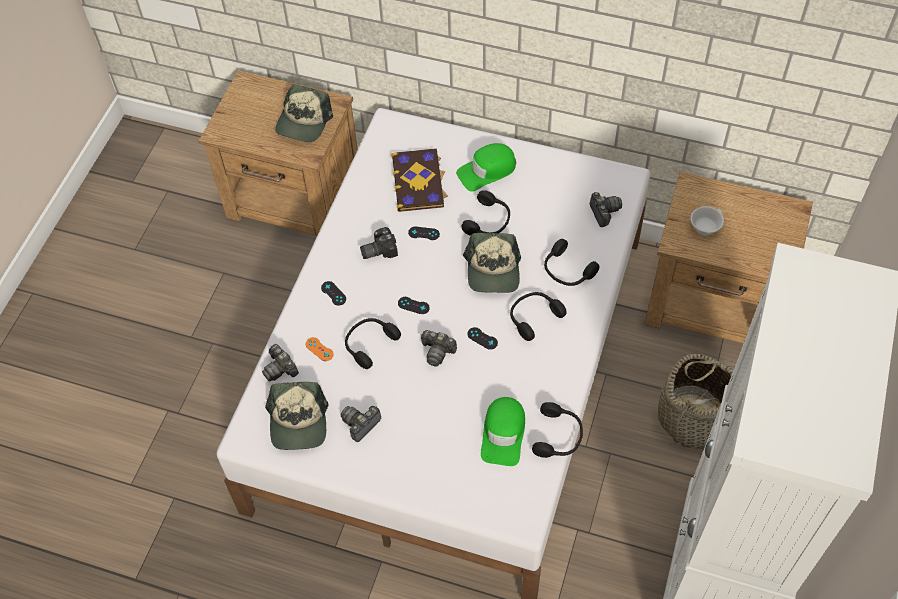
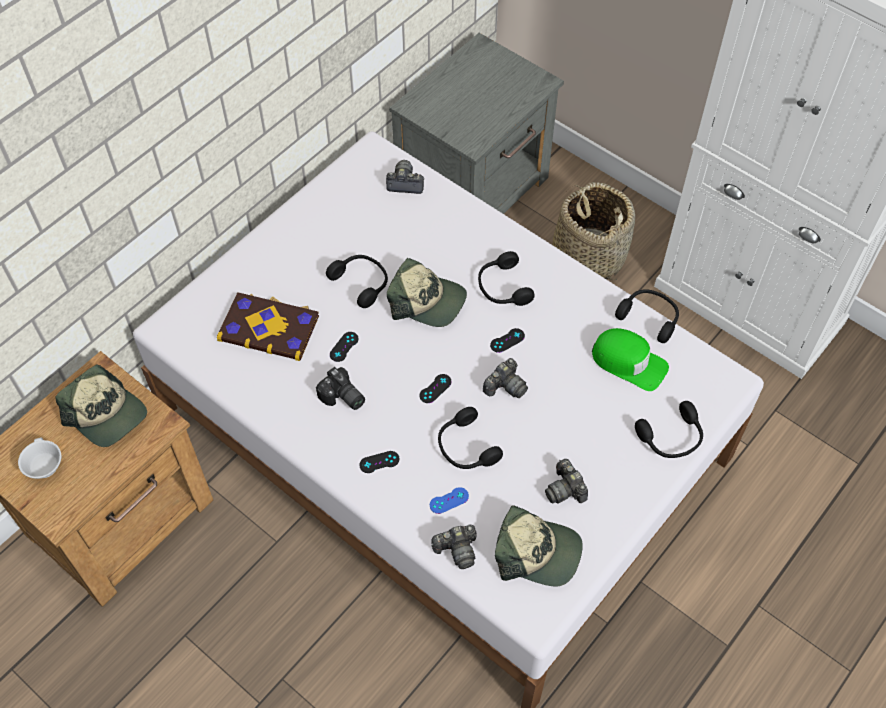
camera: 70 degrees left, 0 degrees up
orange game controller [306,337,334,361] -> blue game controller [430,487,469,514]
camera [360,227,398,259] -> camera turned 45 degrees counterclockwise [316,367,365,410]
green cap [456,143,516,191] -> none
black headphones [544,239,599,286] -> black headphones moved to [635,401,703,458]
brown nightstand [644,171,813,344] -> grey nightstand [389,33,564,214]
white cup [691,206,724,235] -> white cup moved to [18,437,61,479]

